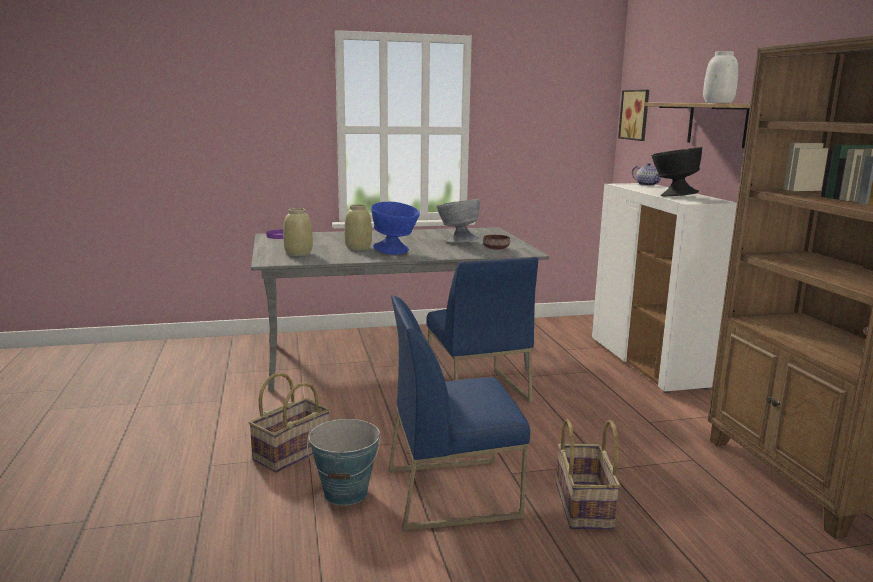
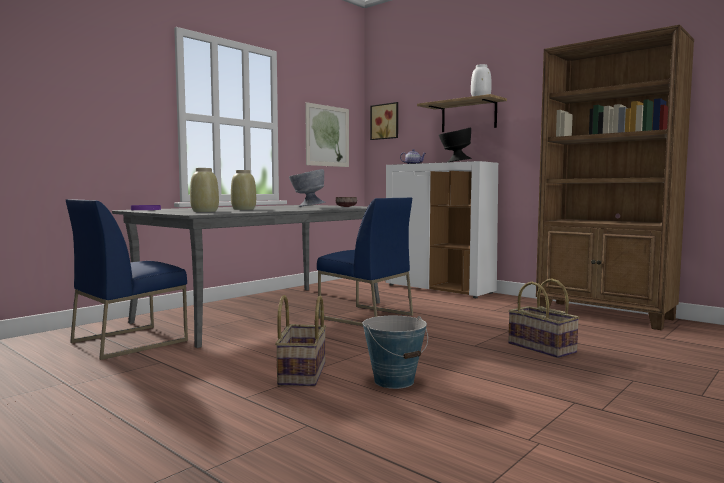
camera: 35 degrees left, 10 degrees down
blue bowl [371,202,420,255] -> none
blue chair [389,295,530,531] -> blue chair moved to [66,199,188,360]
none -> picture [305,102,349,167]

